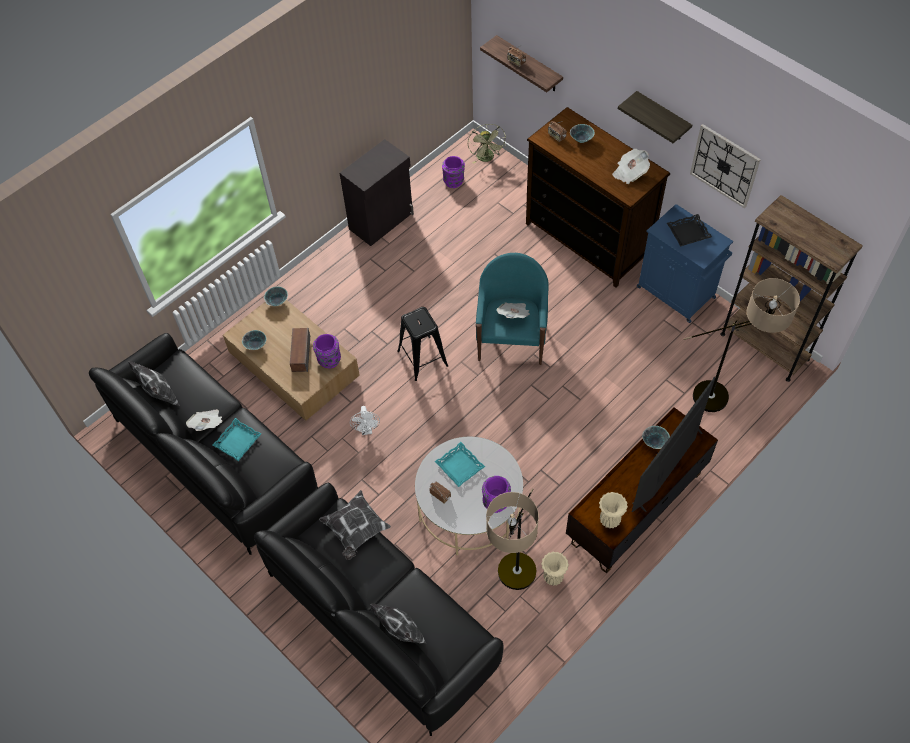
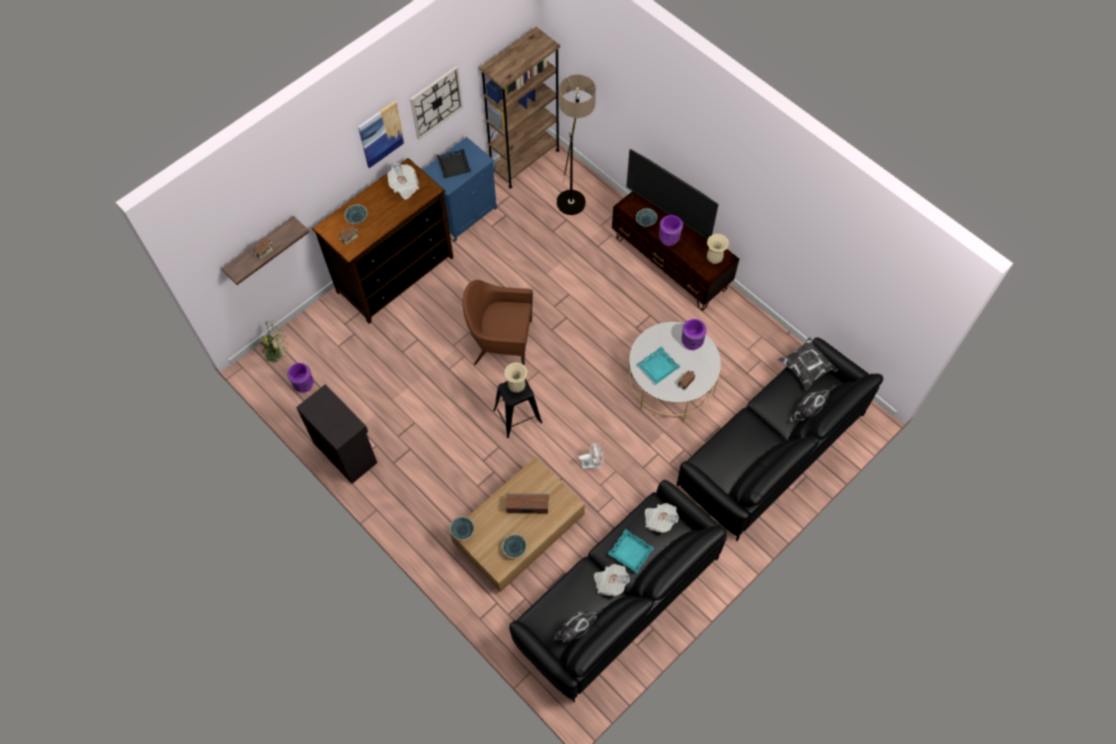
camera: 90 degrees left, 5 degrees up
purple vase [313,334,341,368] -> purple vase moved to [659,215,683,246]
pillow [319,490,391,560] -> pillow moved to [778,337,838,390]
turquoise armchair [476,253,549,365] -> brown armchair [463,280,533,366]
floor lamp [486,488,539,590] -> none
newspaper [497,302,530,318] -> newspaper moved to [645,503,679,533]
beige vase [541,552,569,586] -> beige vase moved to [504,362,528,393]
shelf [618,91,692,143] -> picture [358,101,405,168]

